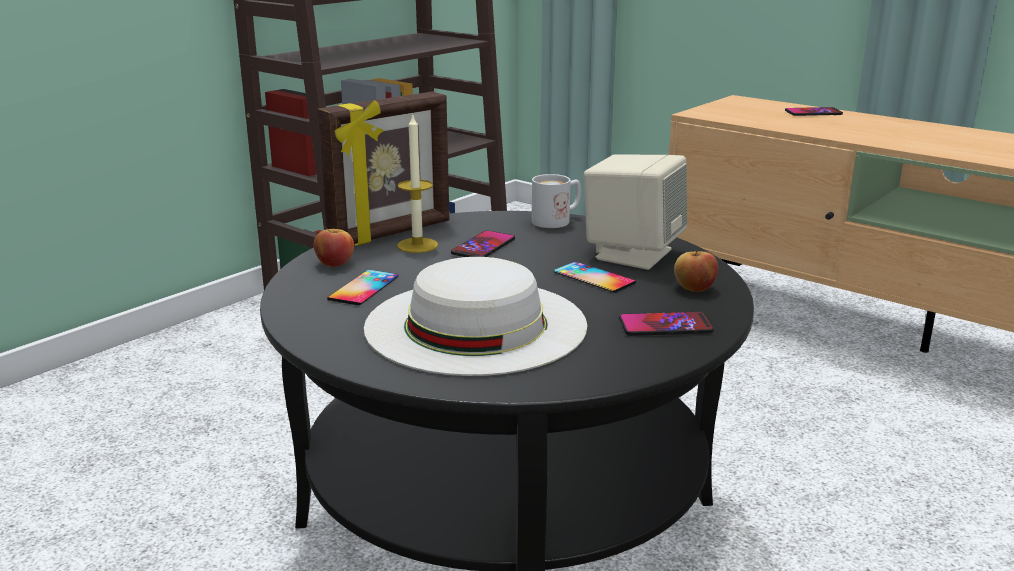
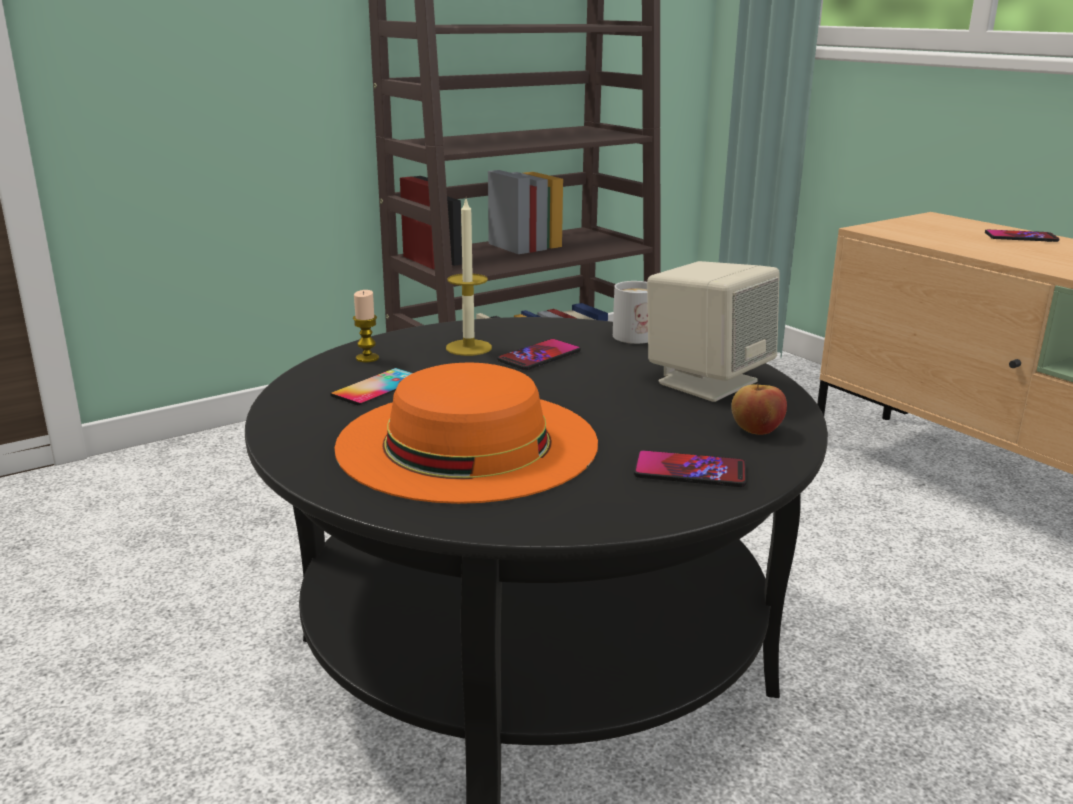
camera: 15 degrees right, 0 degrees up
apple [314,226,354,267] -> candle [353,290,379,362]
picture frame [317,91,449,246] -> none
white hat [364,257,587,376] -> orange hat [335,363,598,504]
phone [554,261,636,293] -> none

